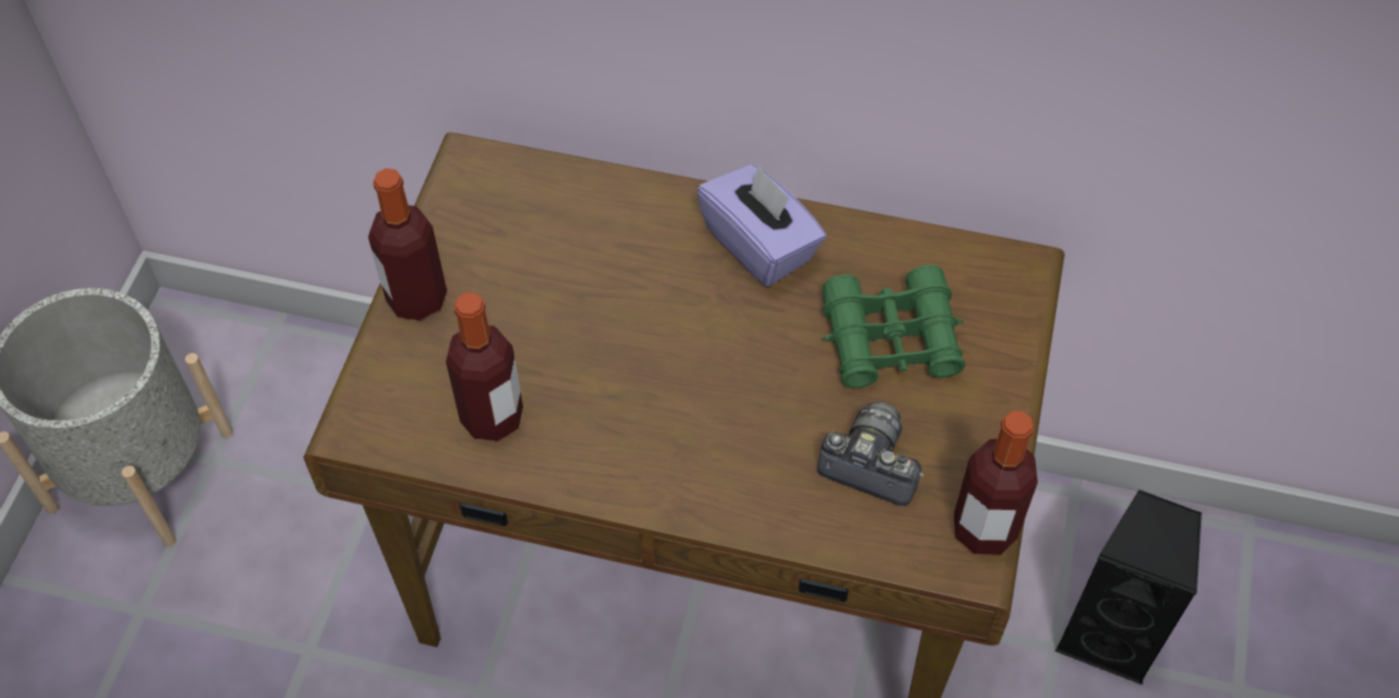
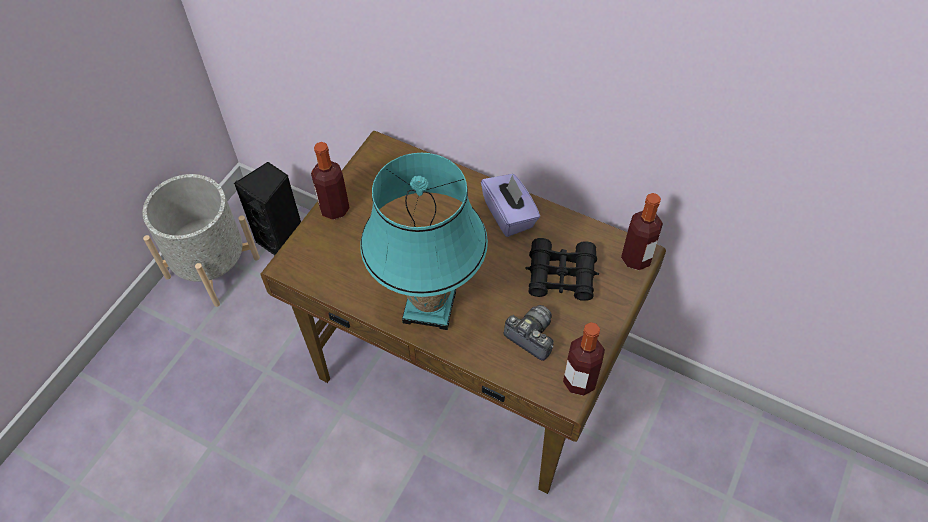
camera: 15 degrees right, 0 degrees up
bottle [446,292,523,441] -> bottle moved to [621,193,663,270]
green binoculars [822,265,965,388] -> black binoculars [525,238,599,301]
black speaker [1055,489,1202,685] -> black speaker moved to [234,162,301,255]
none -> turquoise table lamp [360,153,488,330]

